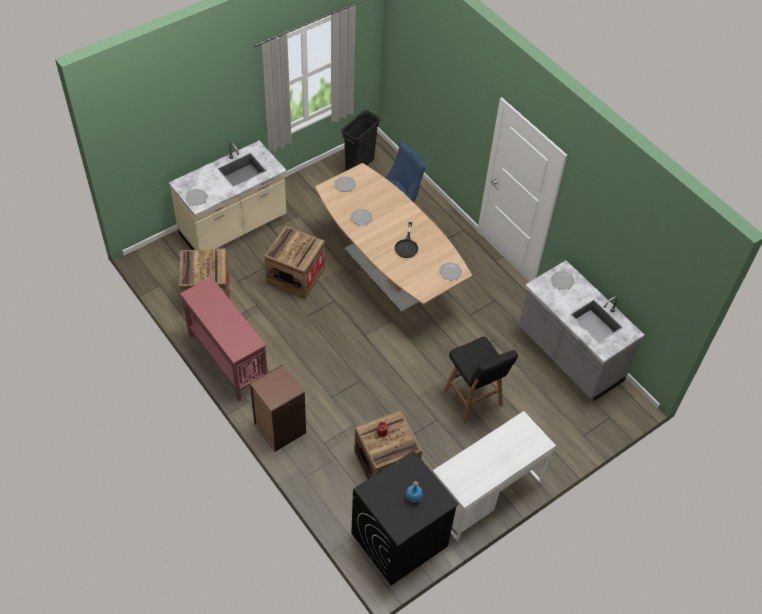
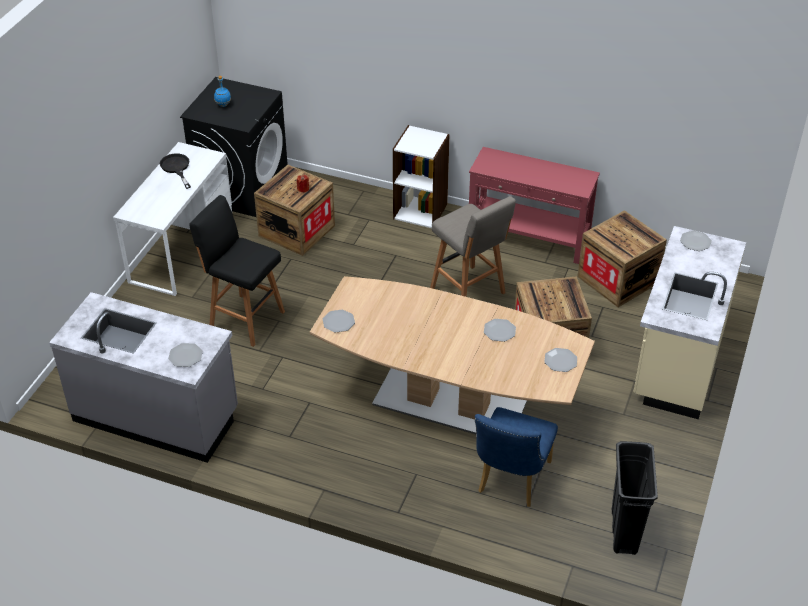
camera: 150 degrees right, 10 degrees down
brown bookcase [250,364,306,452] -> white bookcase [393,125,450,228]
black frying pan [395,222,418,258] -> black frying pan moved to [159,154,191,189]
none -> grey stool [430,196,516,297]

